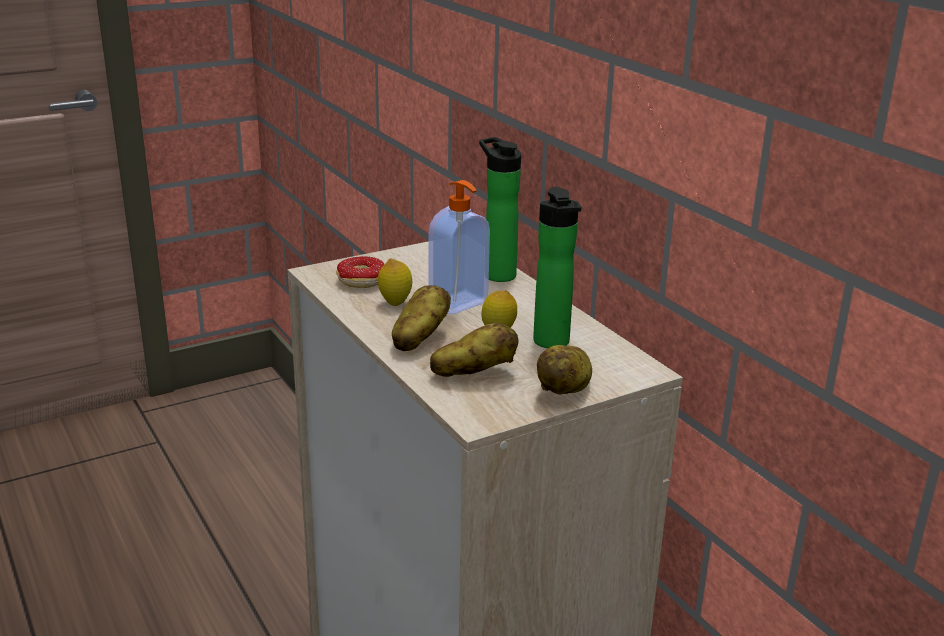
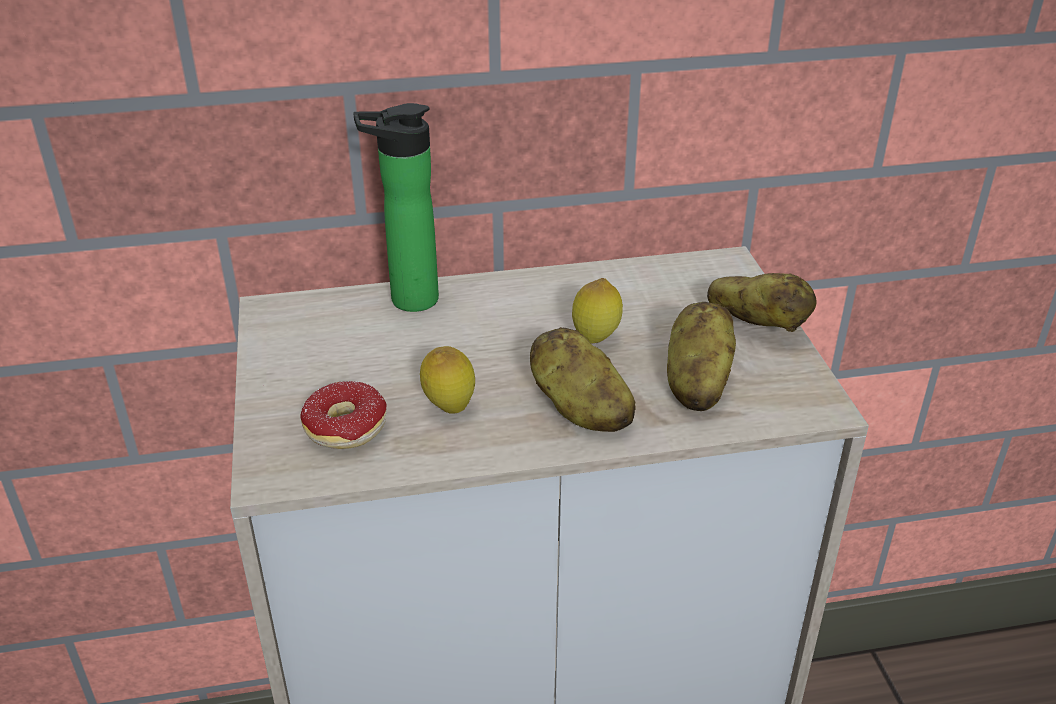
camera: 70 degrees left, 10 degrees up
soap dispenser [428,180,490,315] -> none
bottle [533,187,581,348] -> none

